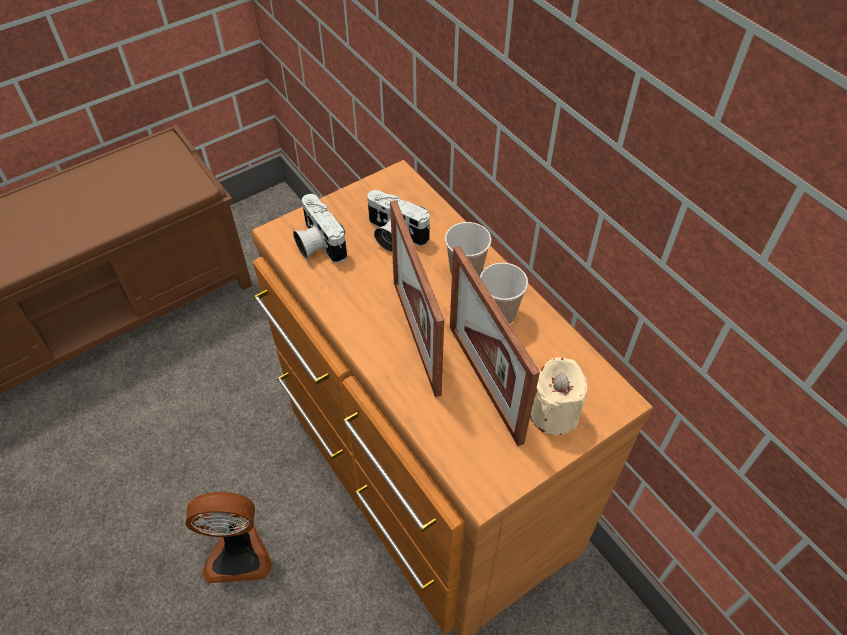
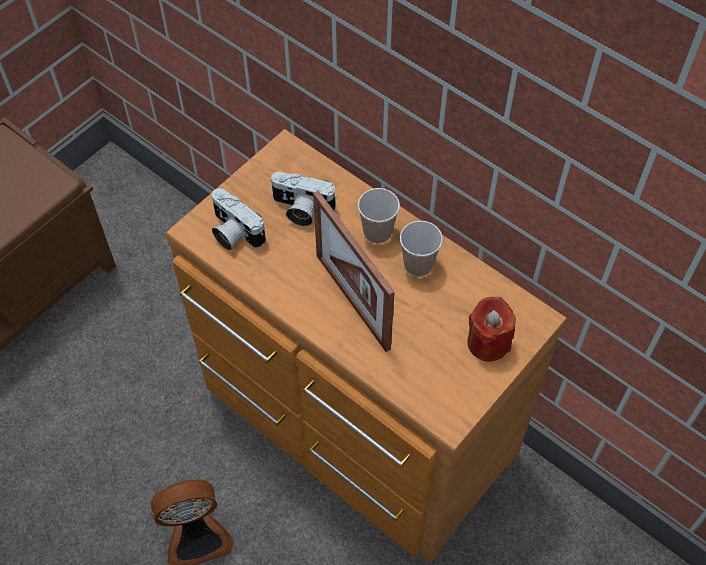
camera: 15 degrees left, 5 degrees up
picture frame [450,246,540,446] -> none
beige candle [530,357,587,435] -> red candle [467,297,516,361]

